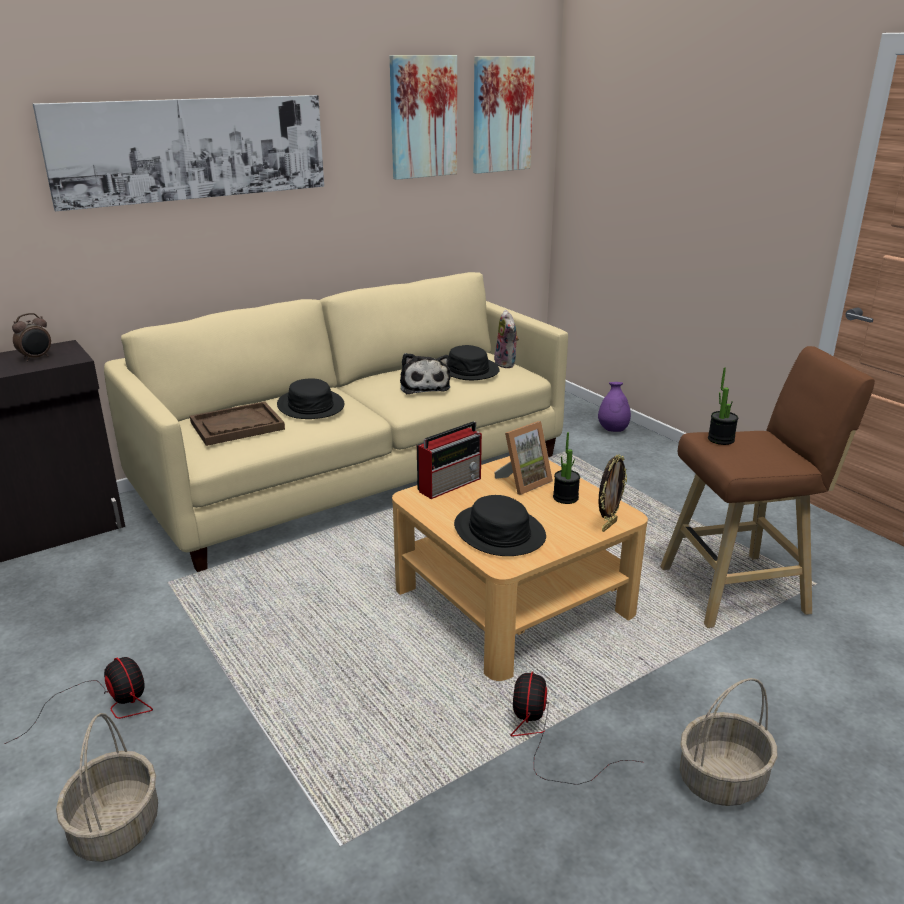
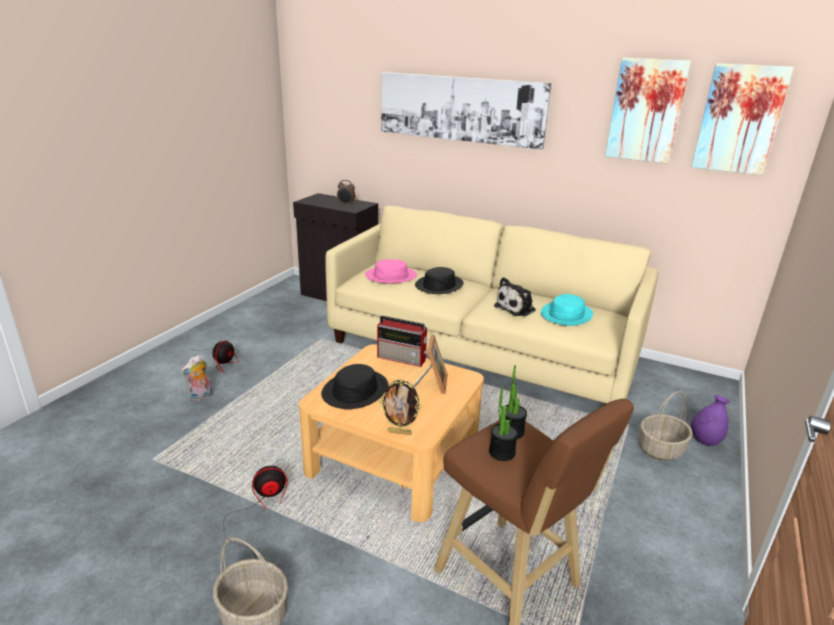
camera: 60 degrees right, 0 degrees up
basket [56,713,158,862] -> basket moved to [639,391,693,461]
brown tray [190,402,285,446] -> pink hat [365,259,417,284]
black hat [449,345,499,380] -> turquoise hat [541,294,593,326]
plush toy [494,310,519,368] -> plush toy moved to [180,355,213,401]
picture frame [494,421,553,495] -> picture frame turned 105 degrees counterclockwise [413,335,448,394]
potted plant [553,432,580,504] -> potted plant moved to [489,387,518,461]

